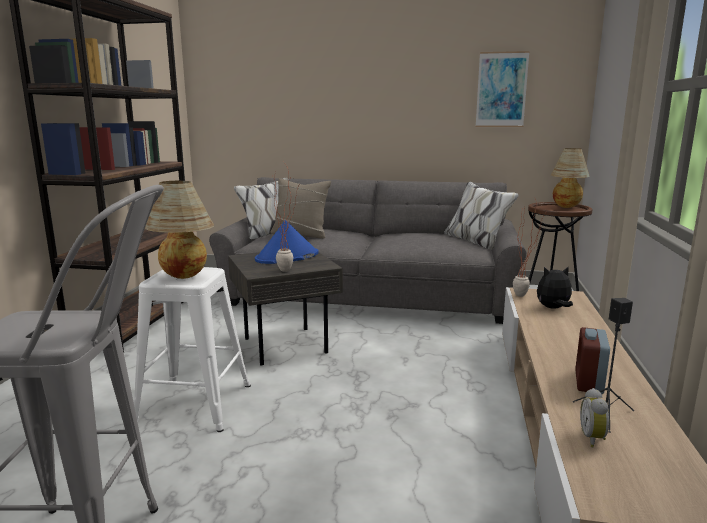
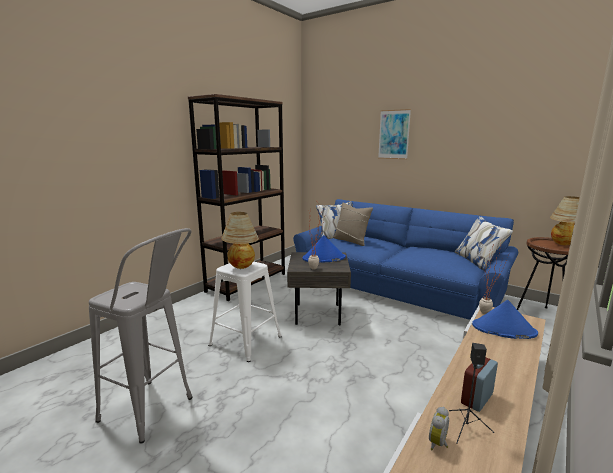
camera: 25 degrees right, 0 degrees up
grey sofa [209,177,527,324] -> blue sofa [293,199,518,320]
picture [476,51,530,127] -> picture moved to [378,109,411,159]
plush toy [537,266,573,309] -> blue hat [472,300,538,339]

